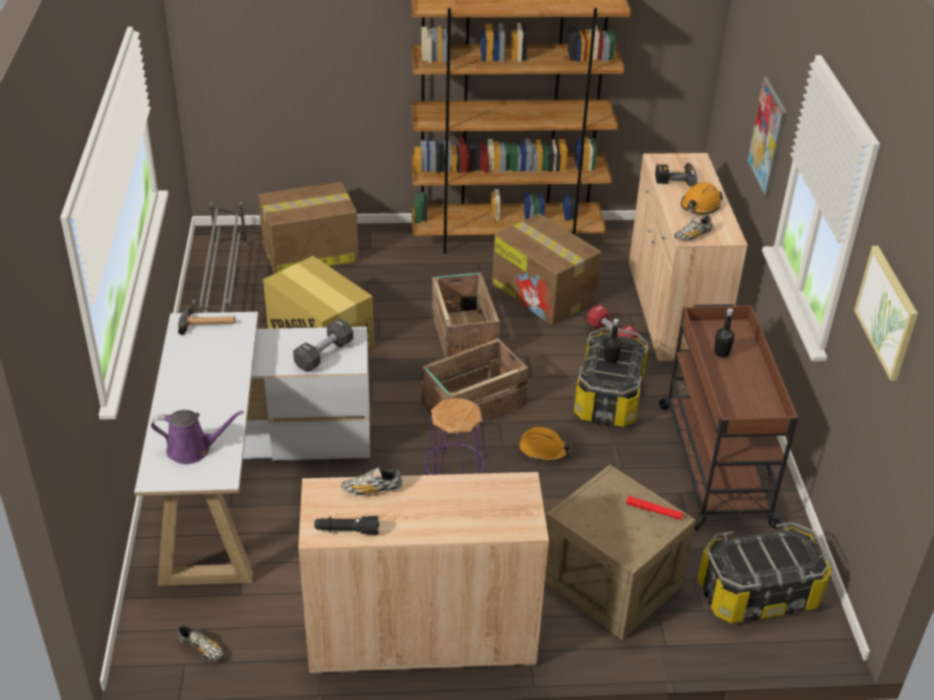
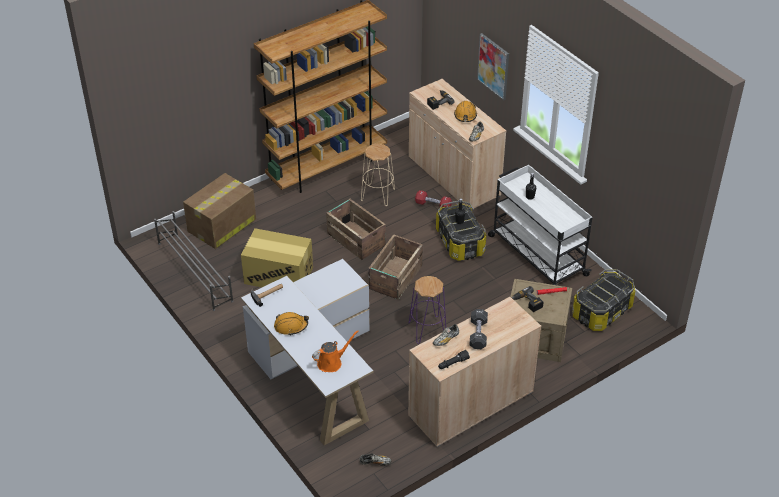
camera: 30 degrees left, 5 degrees up
purple watering can [151,410,244,465] -> orange watering can [312,330,359,372]
black dumbbell [293,318,353,372] -> black dumbbell moved to [470,309,488,349]
cardboard box [492,214,602,325] -> beige stool [361,144,395,206]
orange hard hat [519,426,572,462] -> orange hard hat moved to [274,312,309,336]
brown cart [659,304,798,531] -> white cart [488,165,593,285]
picture [854,246,918,381] -> none
none -> power drill [512,286,544,312]

